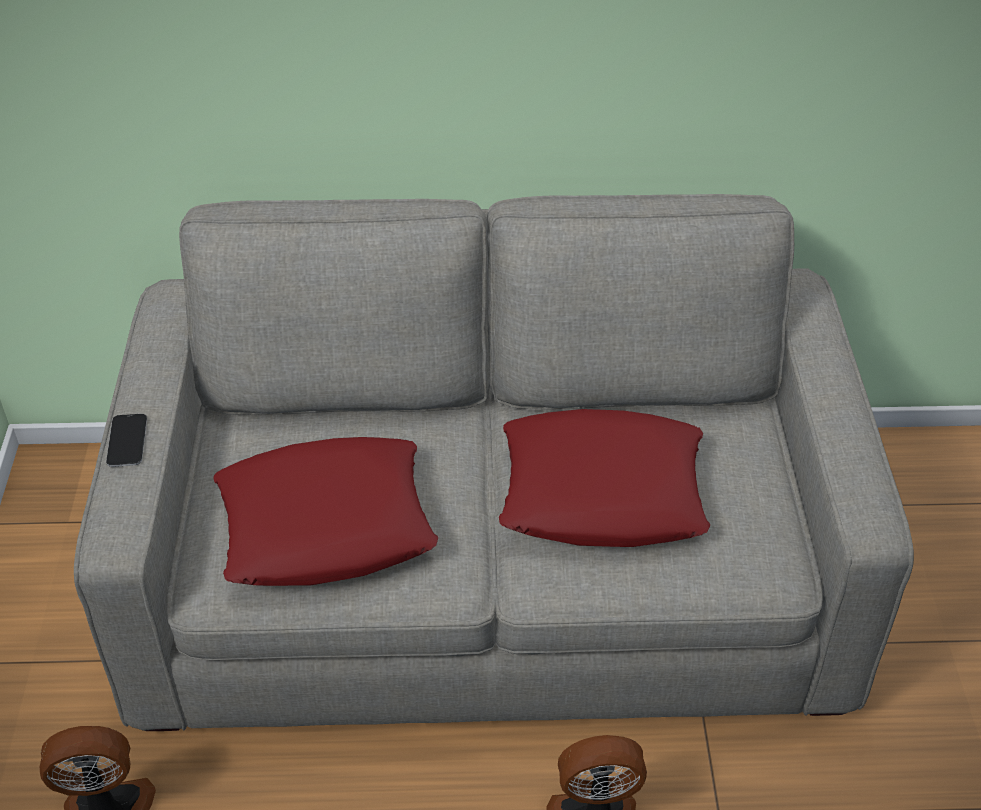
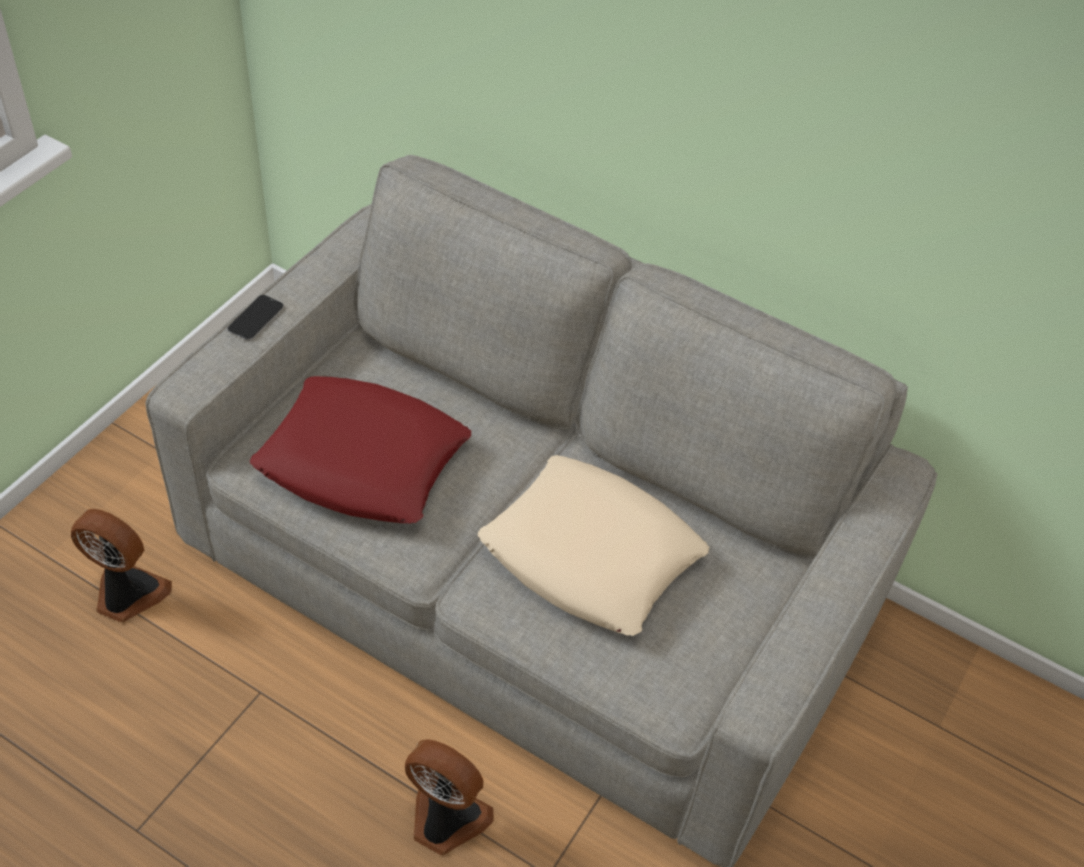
camera: 30 degrees right, 5 degrees up
red pillow [499,409,710,547] -> beige pillow [478,455,709,636]

